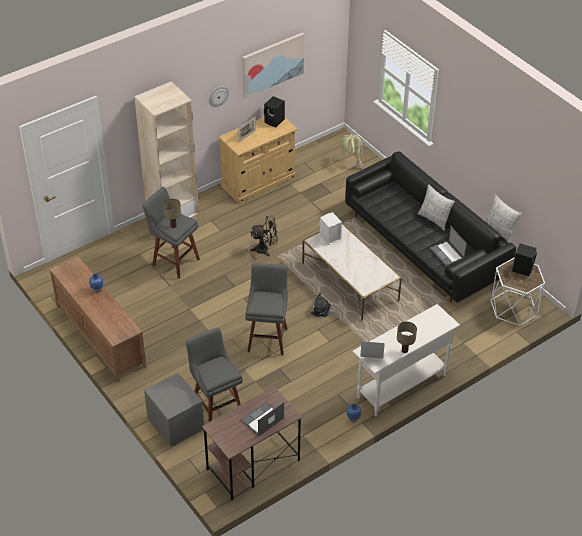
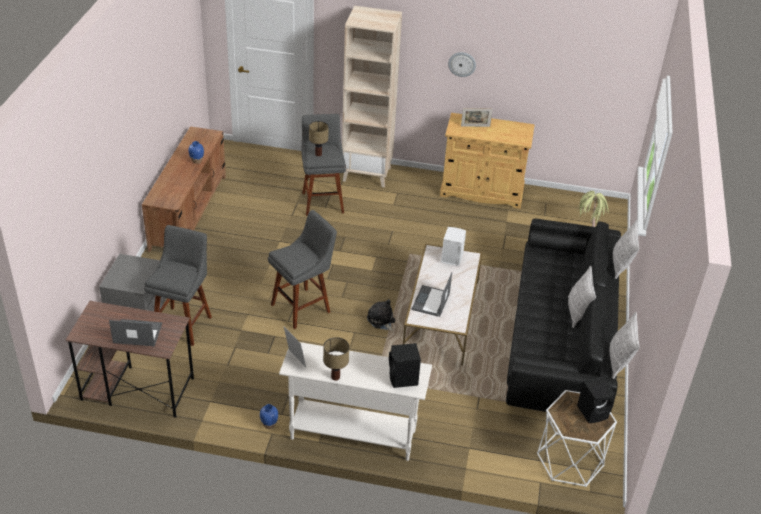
camera: 45 degrees right, 5 degrees down
picture [242,32,304,98] -> none
black fan [250,216,278,256] -> none
black speaker [264,96,285,127] -> black speaker moved to [389,343,421,388]
laptop [430,226,467,266] -> laptop moved to [411,272,452,317]
none -> pillow [613,220,639,279]

